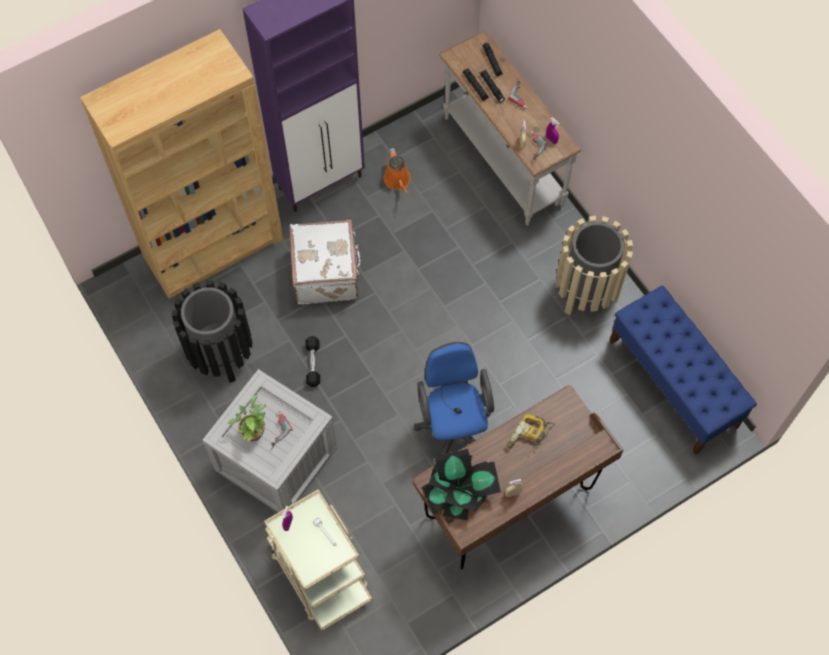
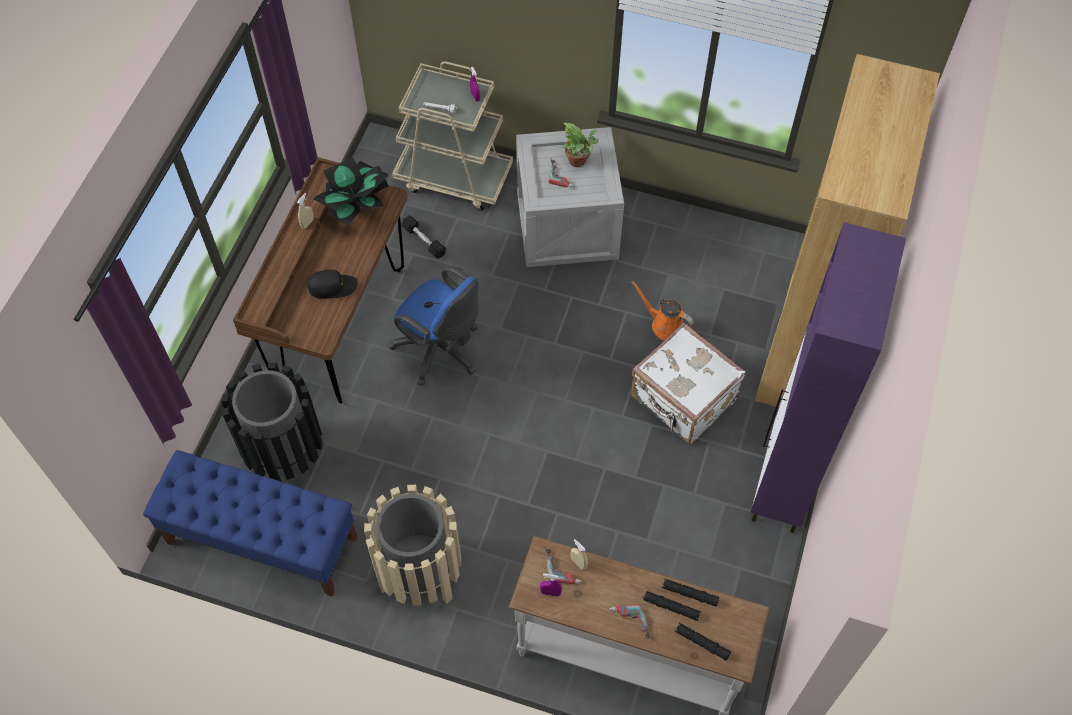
camera: 140 degrees right, 5 degrees down
black trash can [172,280,252,383] -> black trash can moved to [221,362,323,482]
black dumbbell [305,336,320,387] -> black dumbbell moved to [401,215,446,258]
orange watering can [384,148,411,193] -> orange watering can moved to [631,281,694,341]
power drill [507,414,555,453] -> black cap [308,270,357,299]

